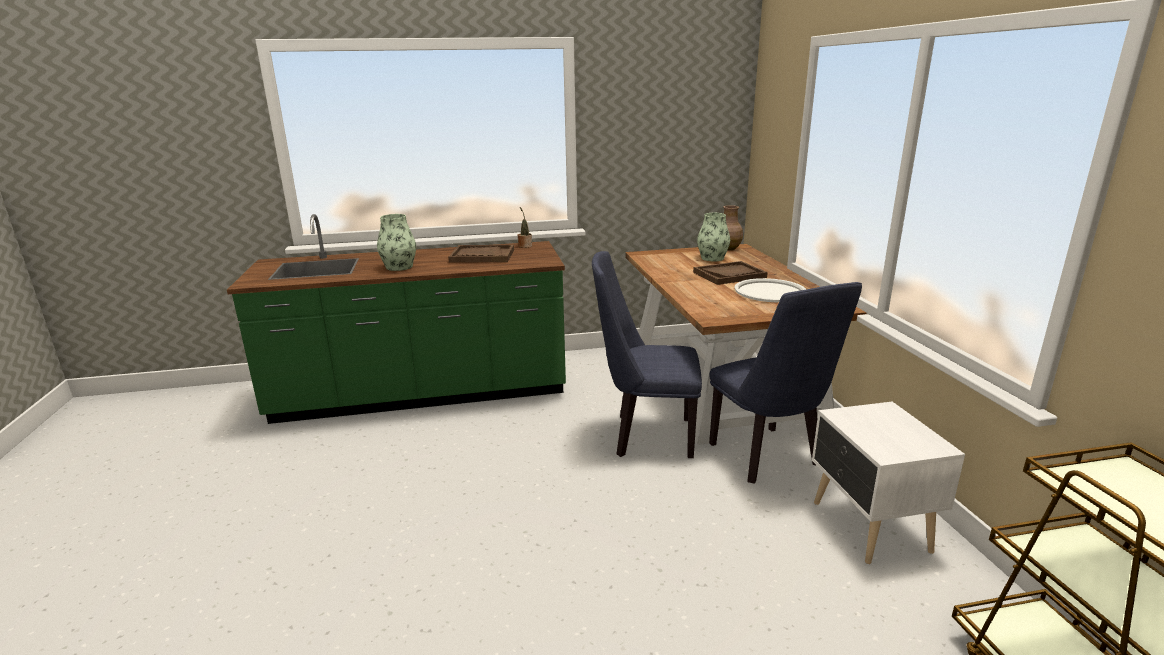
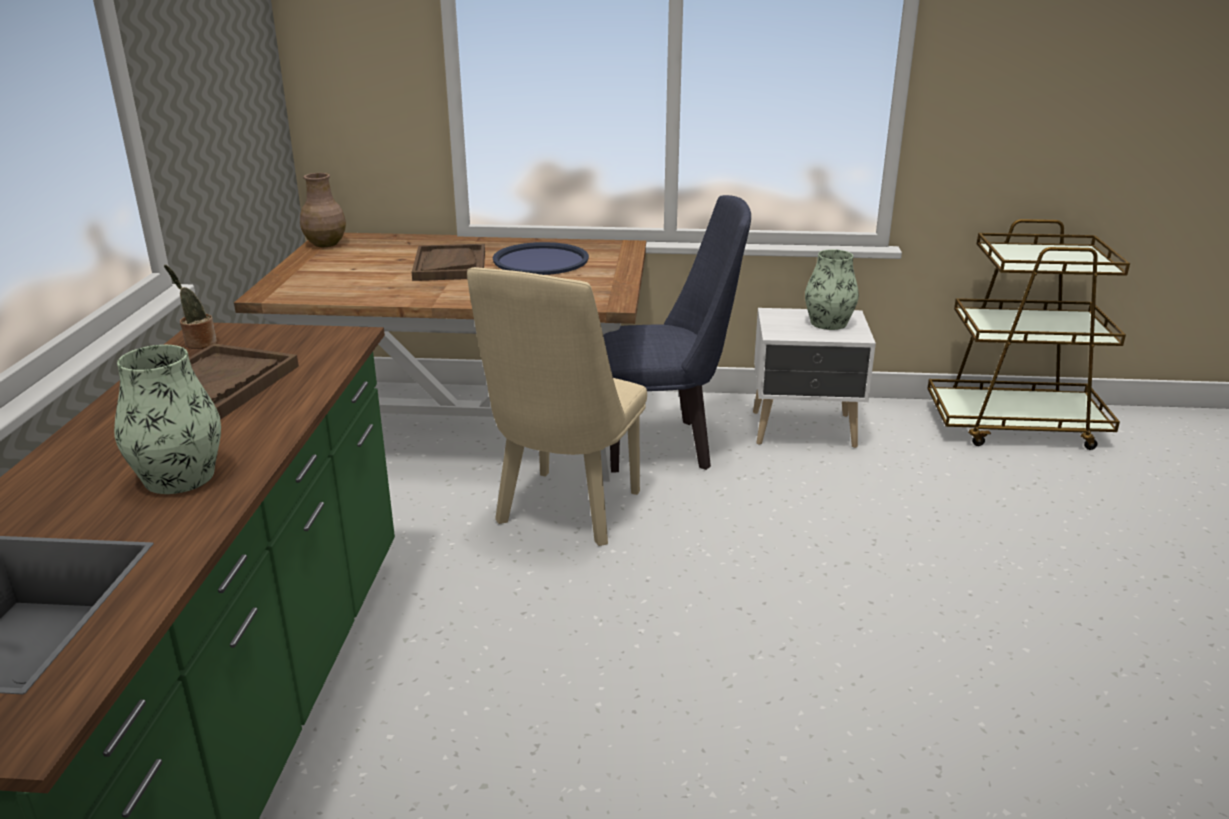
camera: 75 degrees left, 5 degrees up
blue chair [592,251,702,458] -> beige chair [467,267,647,546]
vase [697,213,730,261] -> vase moved to [805,249,859,330]
white tray [735,278,806,302] -> blue tray [493,242,589,275]

